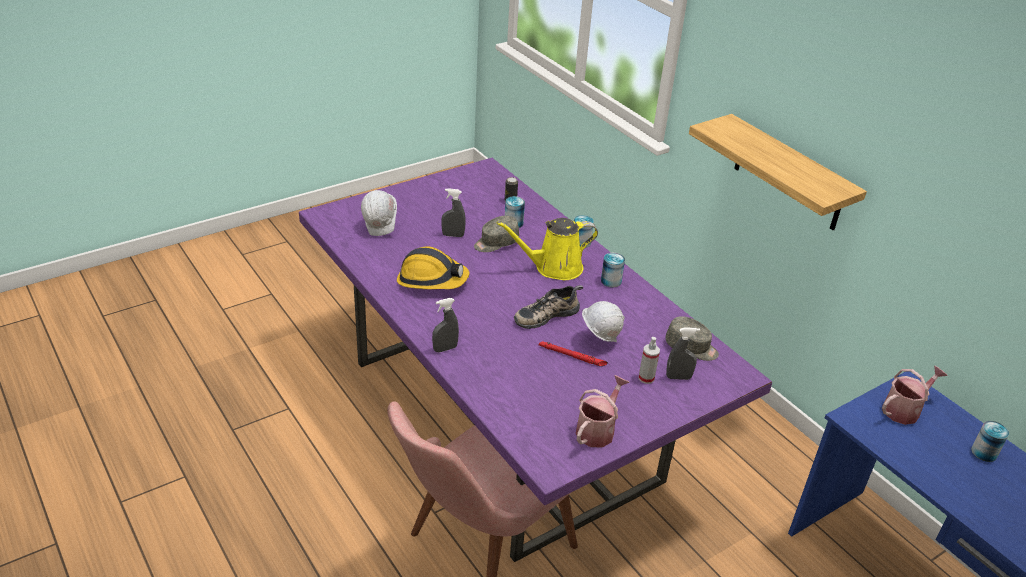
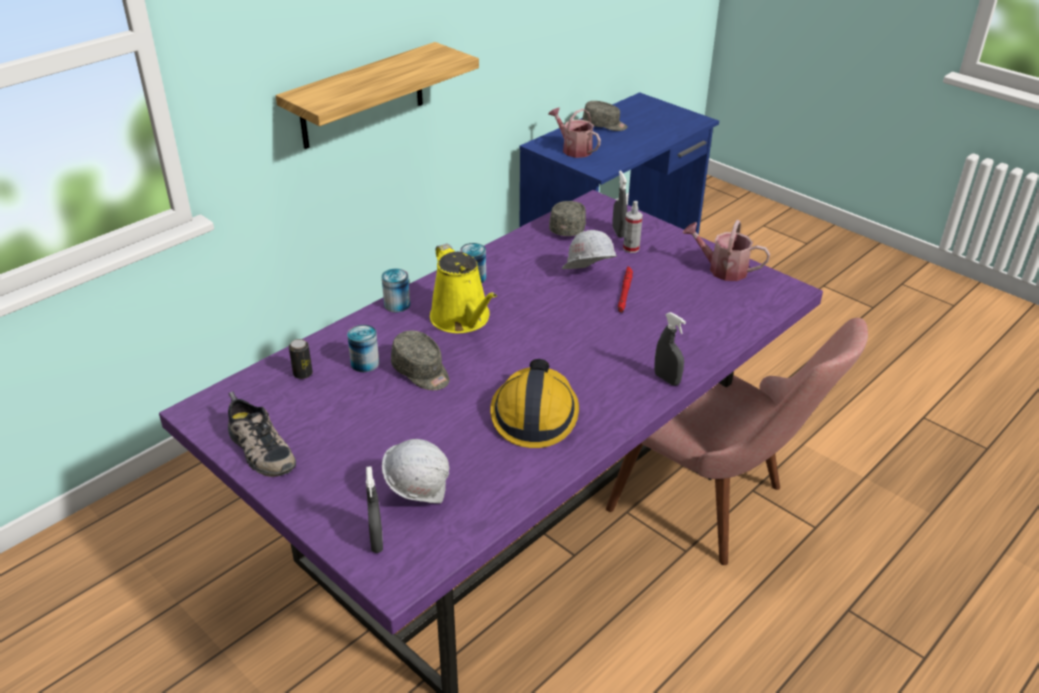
camera: 100 degrees left, 0 degrees up
grey spray bottle [441,188,466,237] -> grey spray bottle moved to [366,466,383,553]
shoe [514,285,583,329] -> shoe moved to [228,392,296,477]
can [971,421,1009,462] -> grey cap [583,101,628,131]

